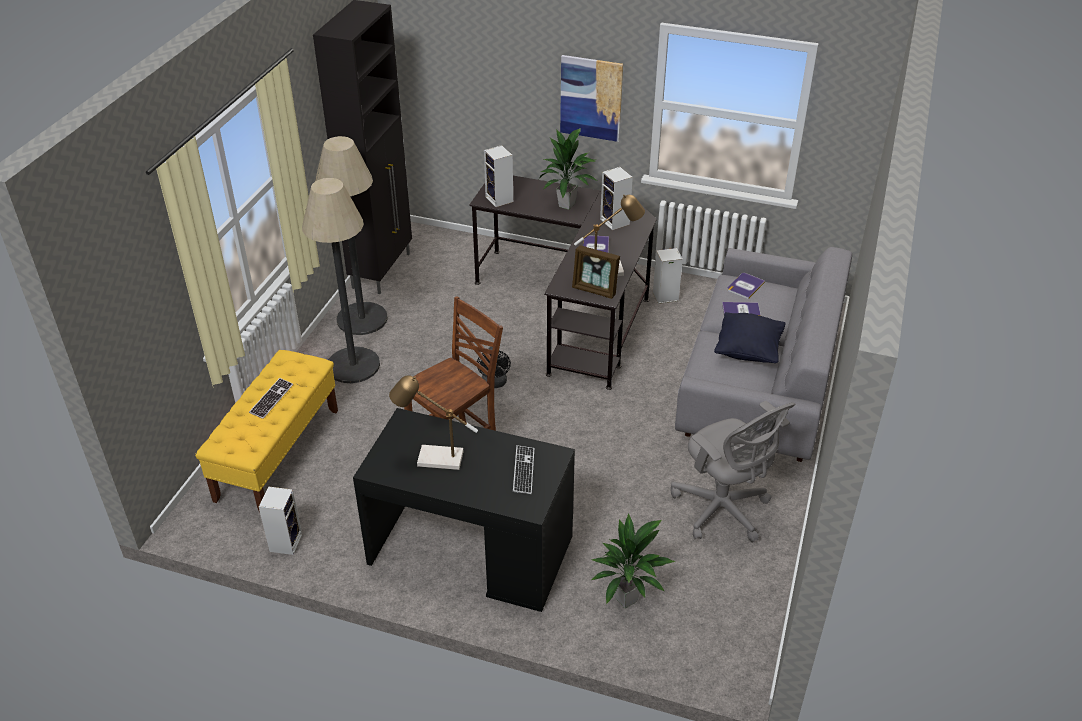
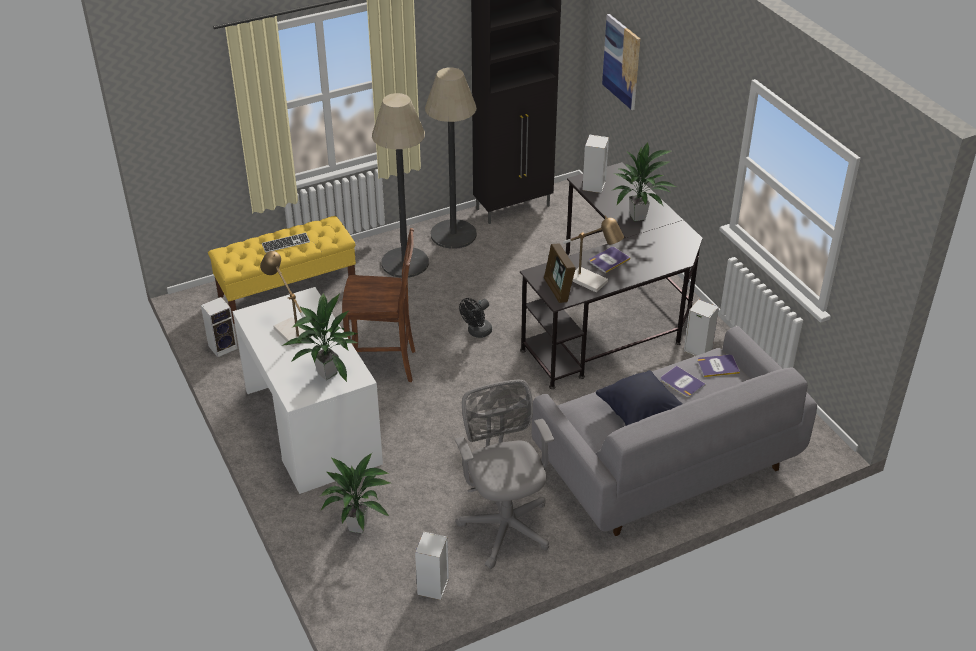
camera: 45 degrees right, 0 degrees up
black desk [353,408,575,612] -> white desk [233,287,383,494]
keyboard [513,445,534,494] -> potted plant [281,293,358,382]
picture [560,55,623,142] -> picture moved to [602,14,640,110]
speaker [600,167,633,230] -> speaker moved to [415,532,449,600]
grey office chair [671,401,796,542] -> grey office chair turned 150 degrees clockwise [455,380,554,569]

